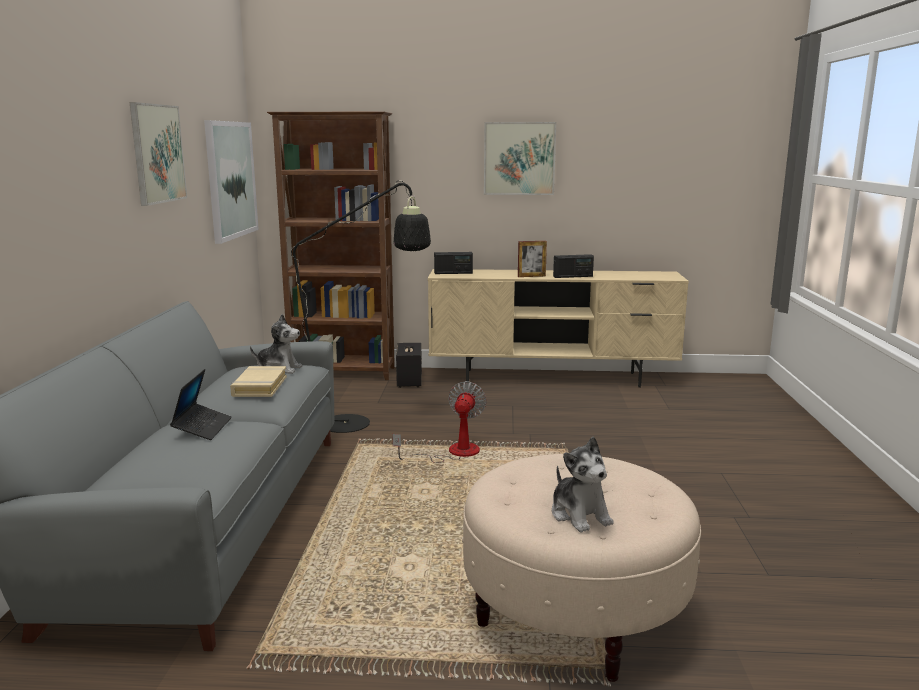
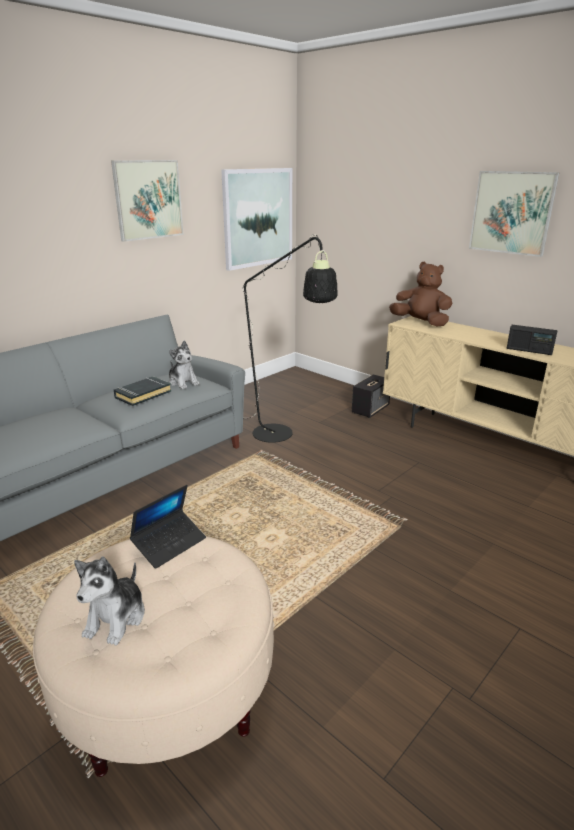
camera: 40 degrees right, 10 degrees up
laptop [170,369,232,440] -> laptop moved to [130,485,206,569]
beige book [230,366,287,397] -> black book [114,376,172,406]
brown bookcase [267,112,395,380] -> none
fan [392,381,487,463] -> none
radio [434,252,473,274] -> brown plush toy [389,262,453,326]
picture frame [518,241,547,277] -> none

